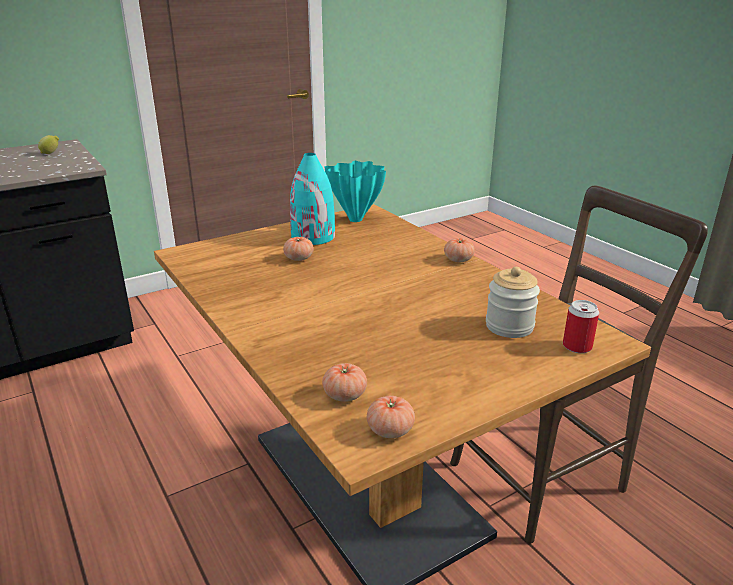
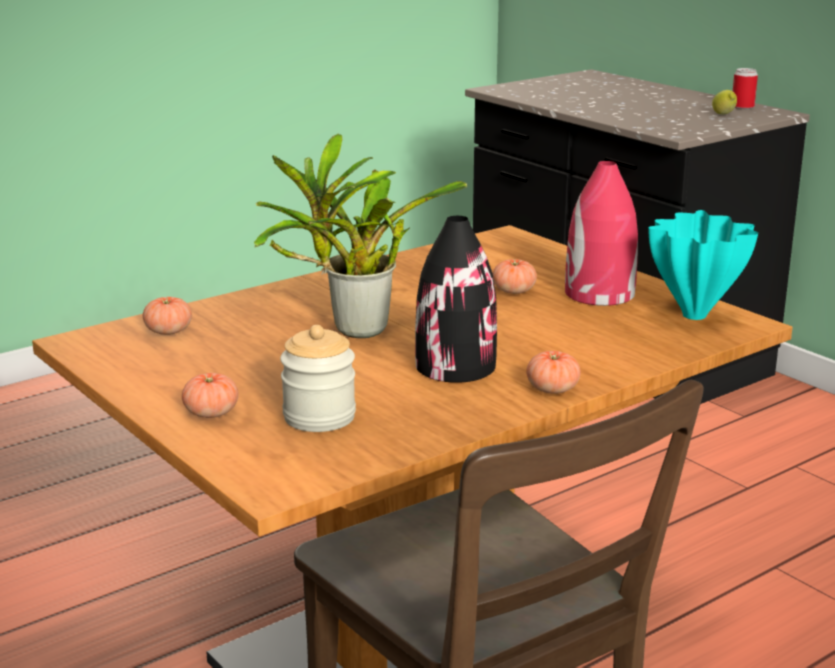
camera: 85 degrees right, 5 degrees down
turquoise vase [290,153,335,245] -> red vase [565,161,638,306]
tomato [367,396,415,438] -> tomato moved to [182,373,238,418]
can [563,300,599,353] -> can moved to [733,68,758,109]
none -> potted plant [254,133,467,338]
none -> black vase [415,216,497,383]

